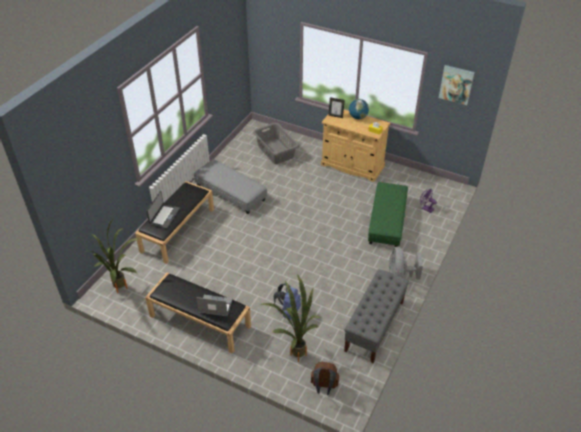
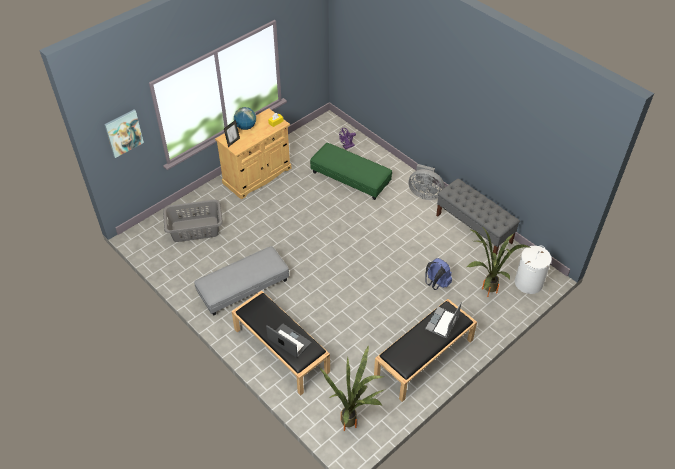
camera: 70 degrees left, 5 degrees up
brown backpack [311,362,339,395] -> white laundry basket [515,245,552,294]
picture [439,65,475,105] -> picture moved to [104,109,144,158]

